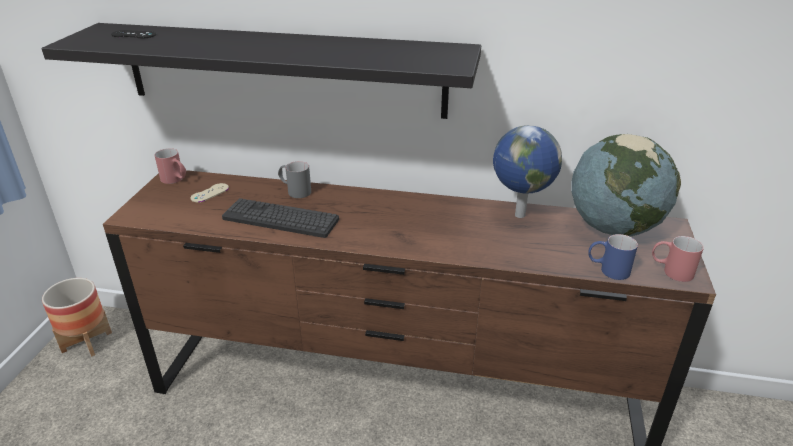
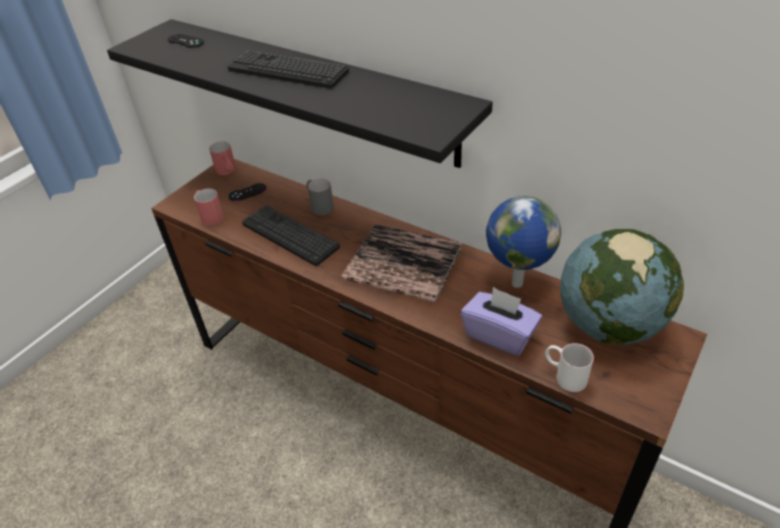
camera: 25 degrees right, 10 degrees up
planter [42,278,112,357] -> none
beige game controller [190,183,229,202] -> black game controller [229,183,266,201]
blue mug [588,234,638,280] -> white mug [545,343,594,392]
red mug [652,236,704,282] -> red mug moved to [194,189,224,225]
none -> keyboard [227,50,349,89]
none -> book [342,224,462,303]
none -> purple tissue box [461,287,542,356]

